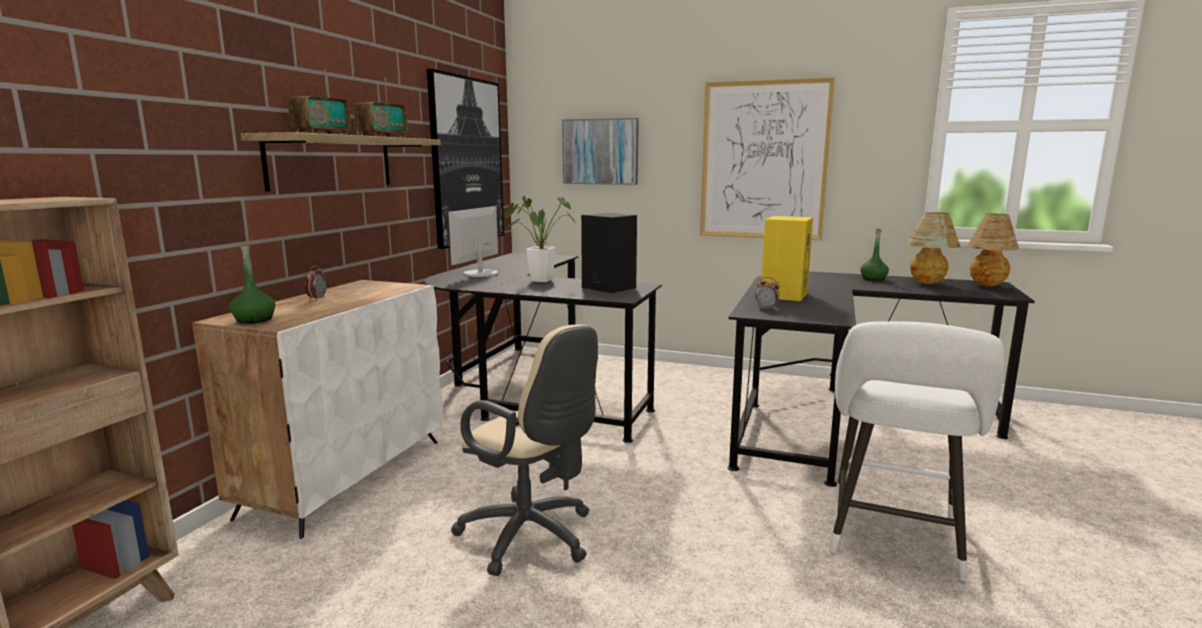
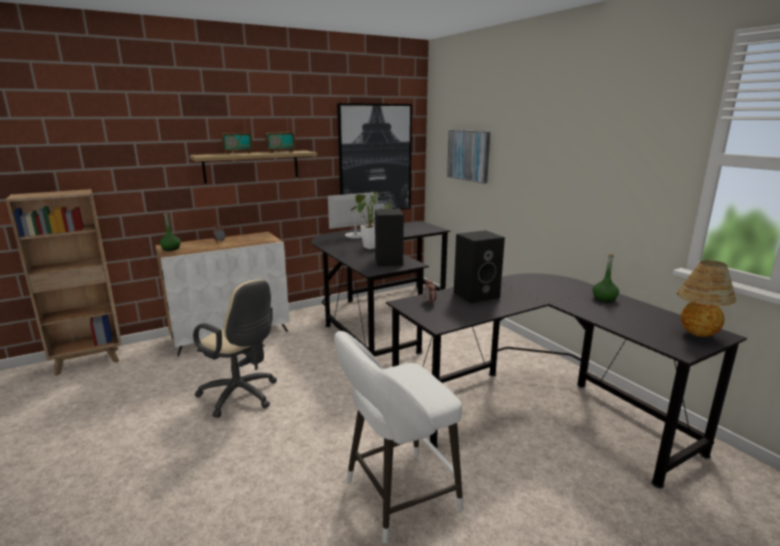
camera: 40 degrees right, 5 degrees up
beige office chair [451,325,598,576] -> beige office chair turned 45 degrees counterclockwise [193,279,277,418]
picture [700,77,835,240] -> none
yellow speaker [762,216,813,301] -> black speaker [454,230,505,303]
table lamp [906,212,960,284] -> none

